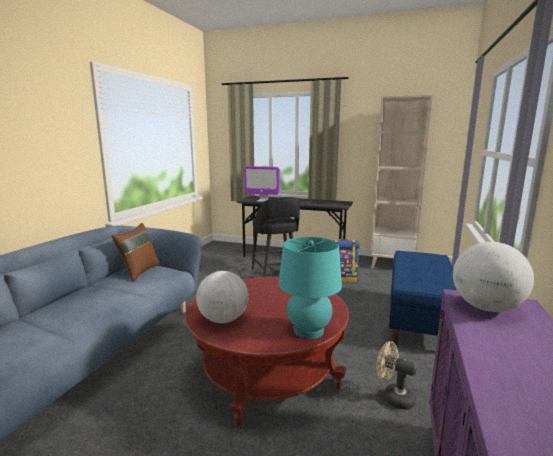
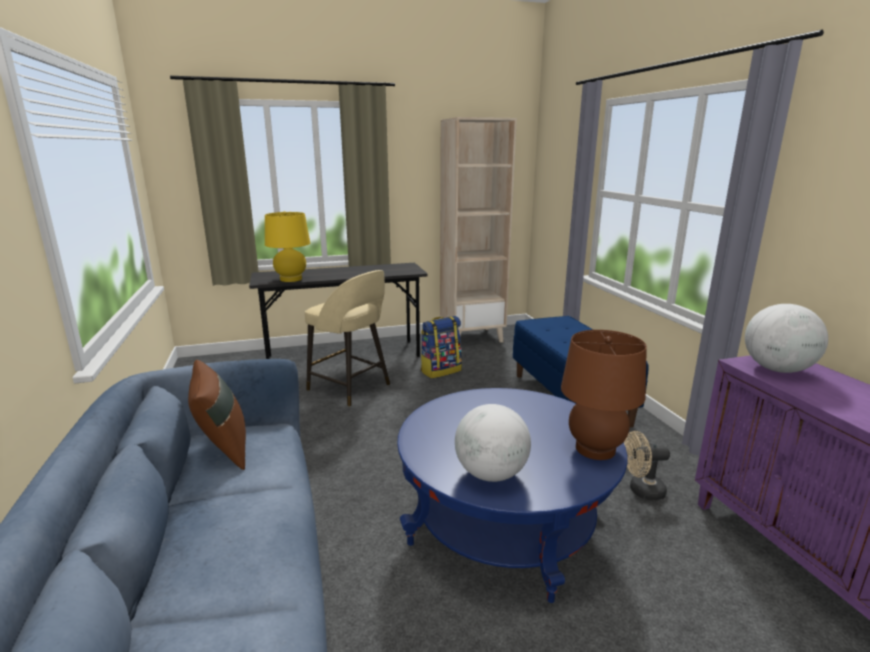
camera: 35 degrees left, 5 degrees up
red coffee table [185,277,349,426] -> blue coffee table [397,388,627,603]
monitor [244,166,280,202] -> yellow table lamp [265,211,310,282]
black stool [252,197,300,277] -> beige stool [305,270,390,407]
turquoise table lamp [279,237,342,339] -> brown table lamp [561,330,647,460]

